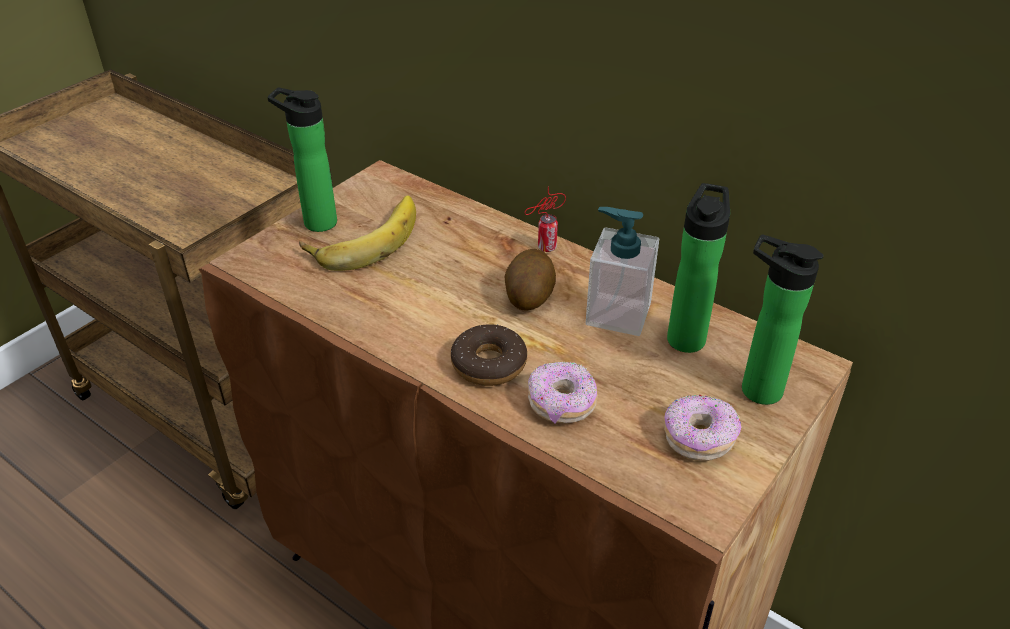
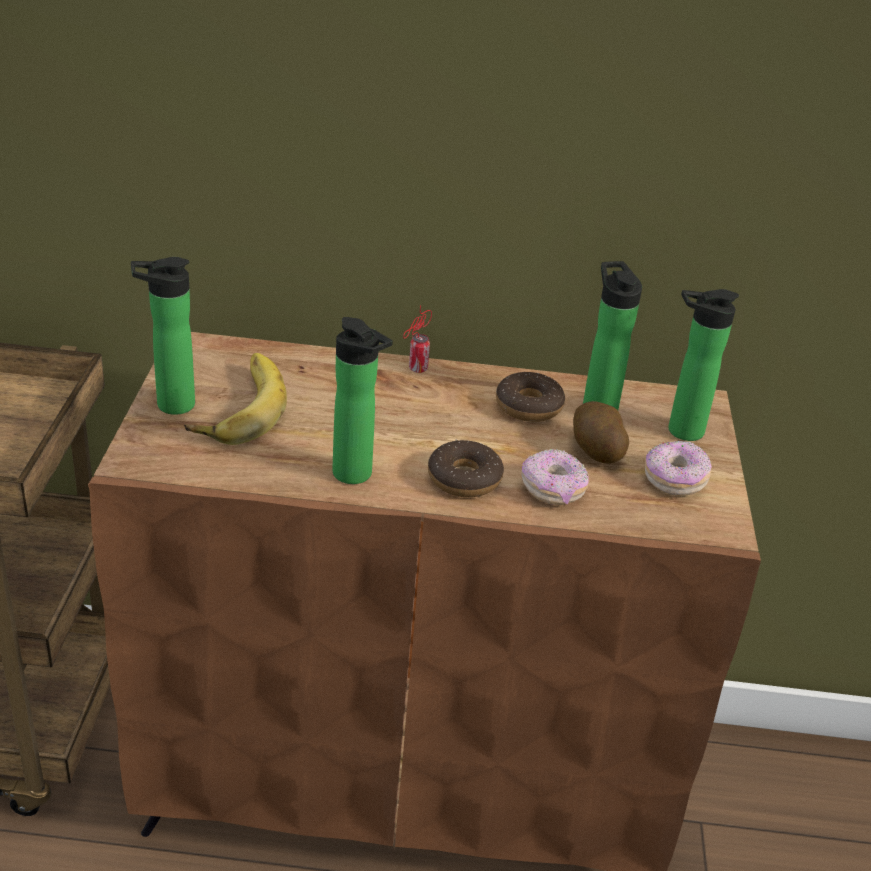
camera: 35 degrees left, 5 degrees down
potato [504,249,556,311] -> potato moved to [573,401,629,464]
soap dispenser [586,207,659,336] -> donut [496,372,565,422]
none -> bottle [332,317,393,484]

